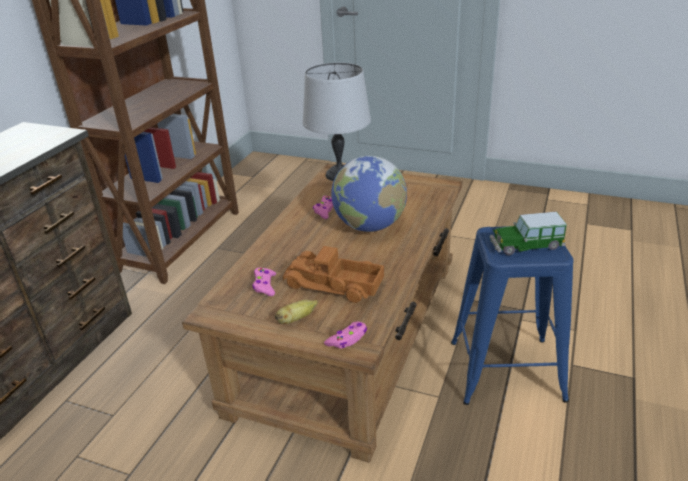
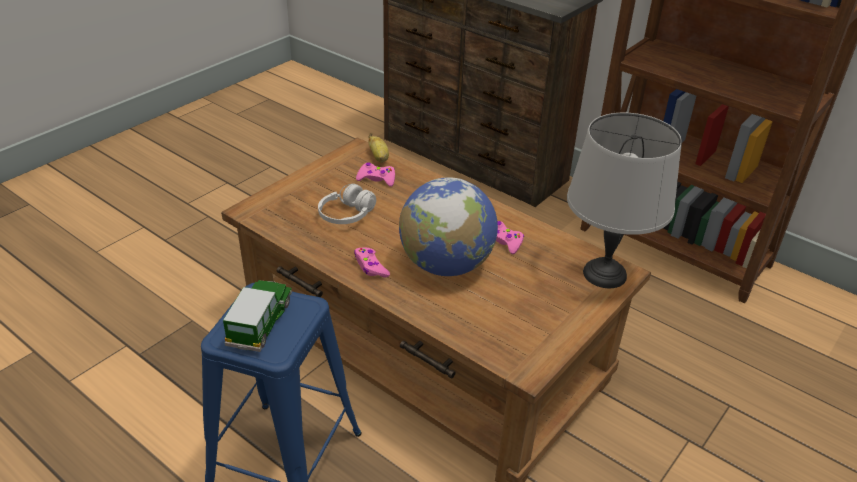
camera: 105 degrees right, 5 degrees up
banana [275,300,318,324] -> banana moved to [368,133,389,163]
toy truck [283,246,384,303] -> white headphones [318,184,376,224]
pink game controller [324,321,367,348] -> pink game controller moved to [354,248,390,278]

